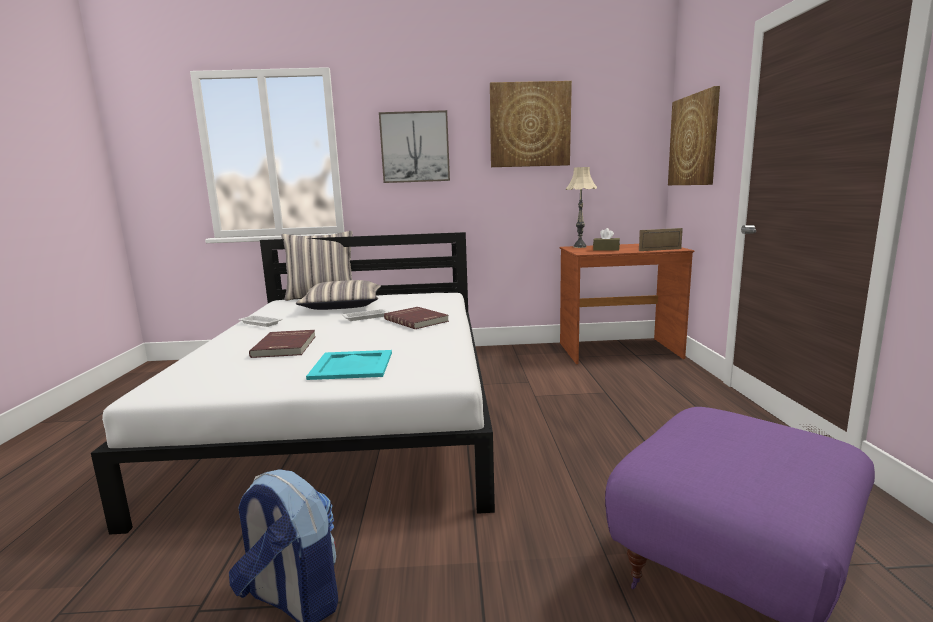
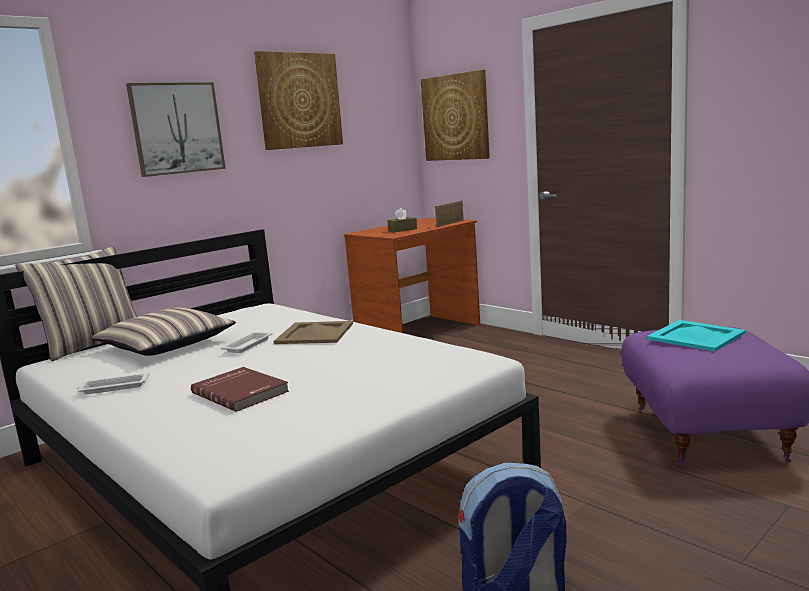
camera: 40 degrees left, 0 degrees up
turquoise tray [306,350,392,380] -> turquoise tray moved to [647,320,746,352]
red book [384,307,449,329] -> beige tray [274,321,353,344]
beige table lamp [566,167,597,248] -> none

